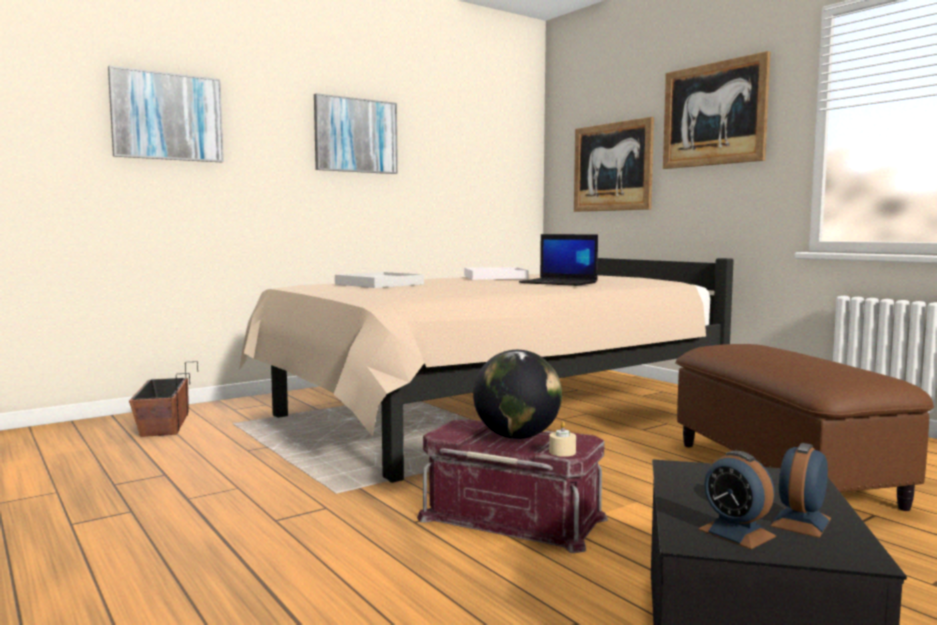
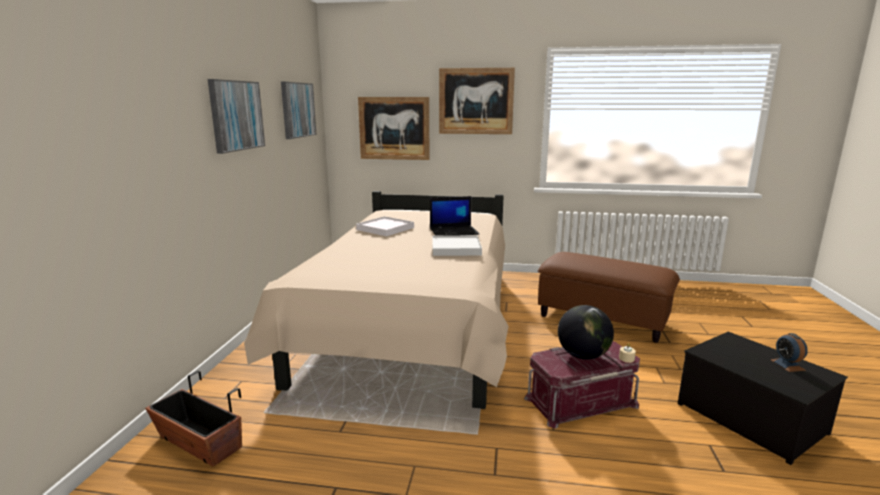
camera: 45 degrees left, 10 degrees up
picture [108,66,224,162] -> picture moved to [281,82,316,139]
white tray [335,272,424,288] -> white tray moved to [432,235,482,256]
alarm clock [698,451,776,549] -> none

